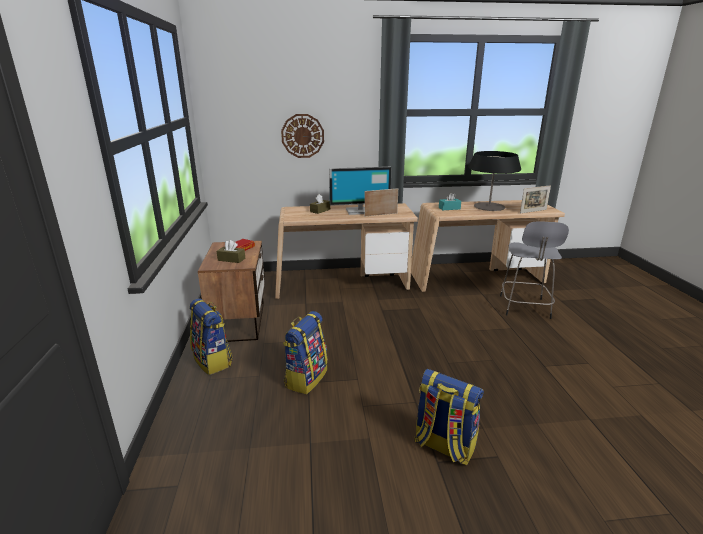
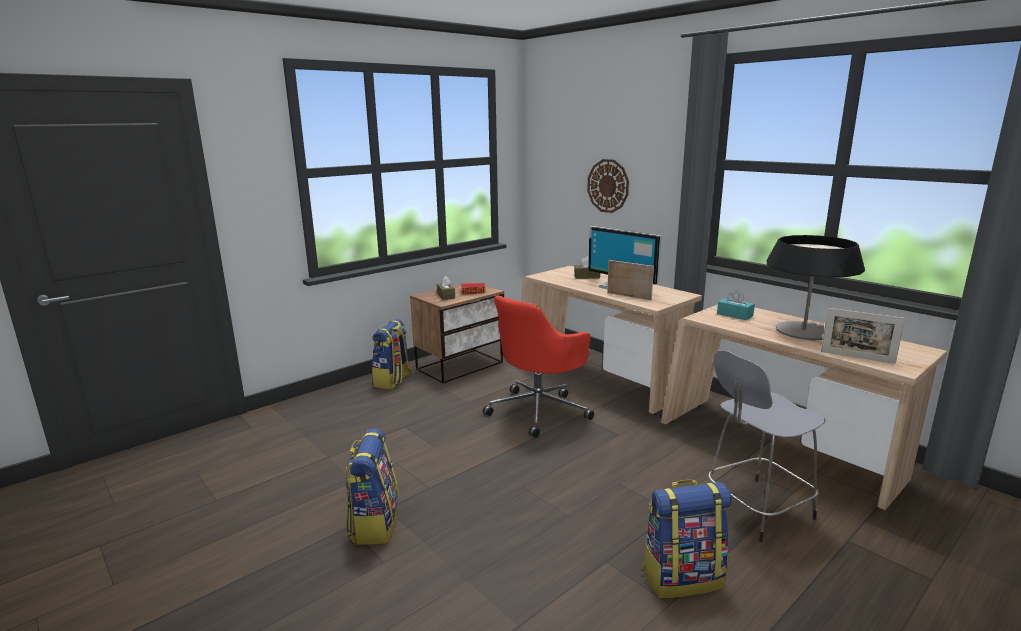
camera: 55 degrees right, 5 degrees down
backpack [283,311,328,394] -> backpack moved to [643,480,732,598]
none -> red office chair [483,295,594,438]

